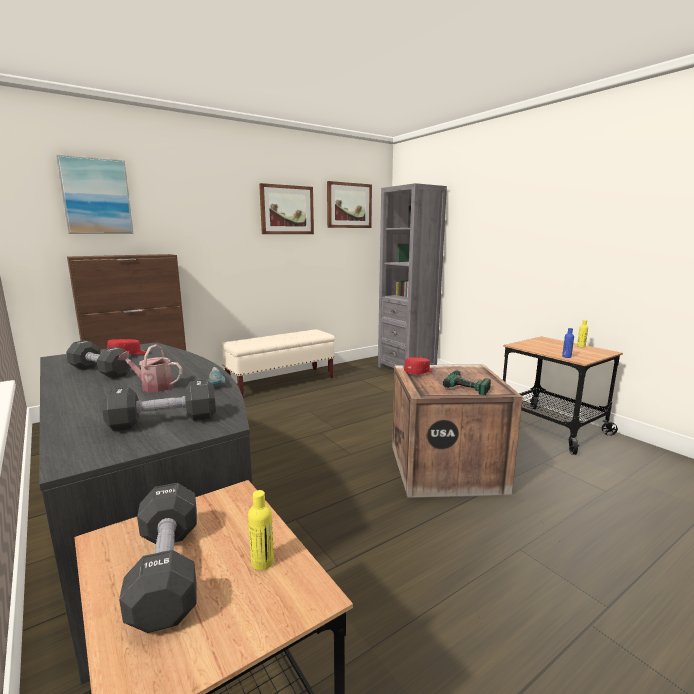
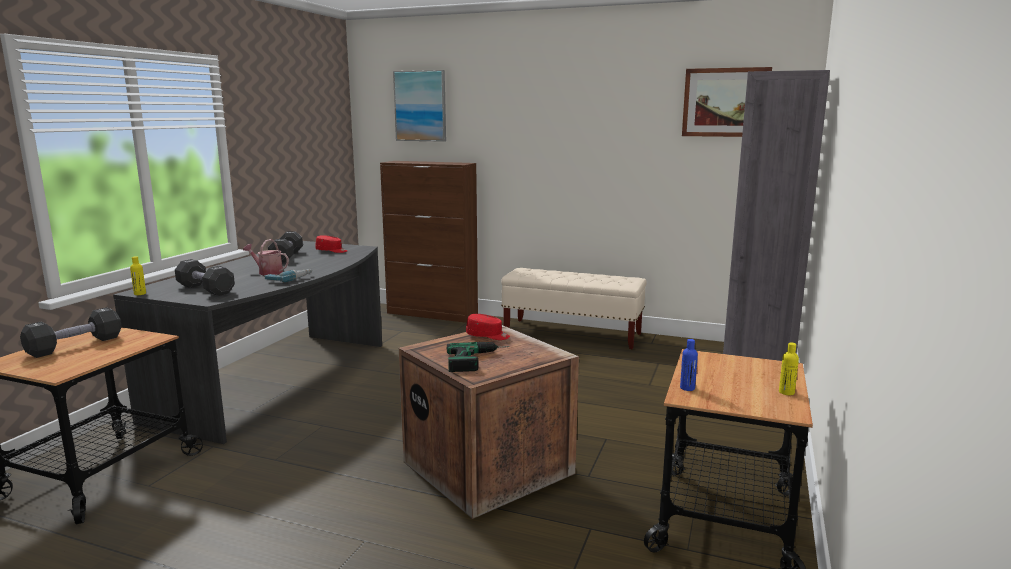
camera: 55 degrees right, 0 degrees up
watering can [118,344,183,392] -> watering can turned 45 degrees counterclockwise [243,239,289,275]
yellow bottle [248,490,274,570] -> yellow bottle moved to [130,256,146,295]
picture [259,183,314,234] -> none

